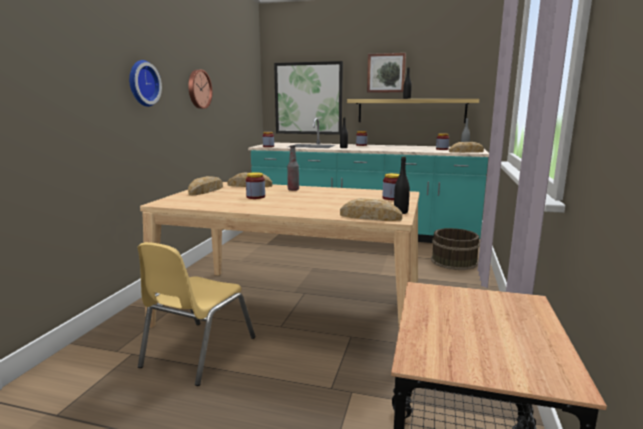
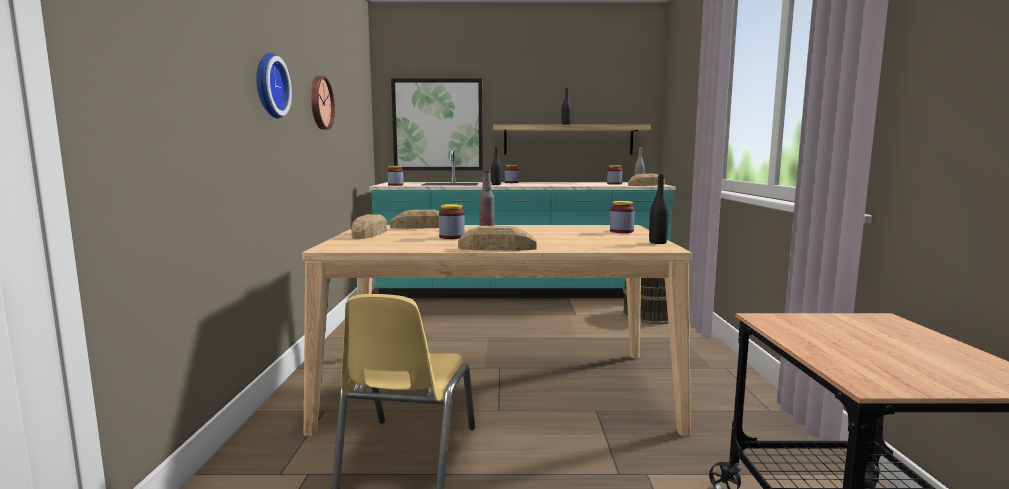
camera: 15 degrees left, 5 degrees down
bread [340,198,402,221] -> bread moved to [458,226,537,251]
picture [367,53,406,93] -> none

